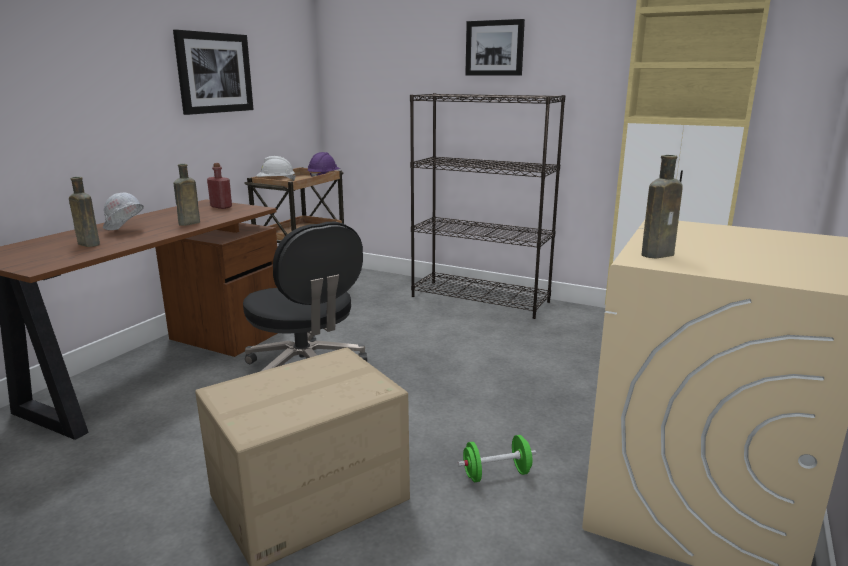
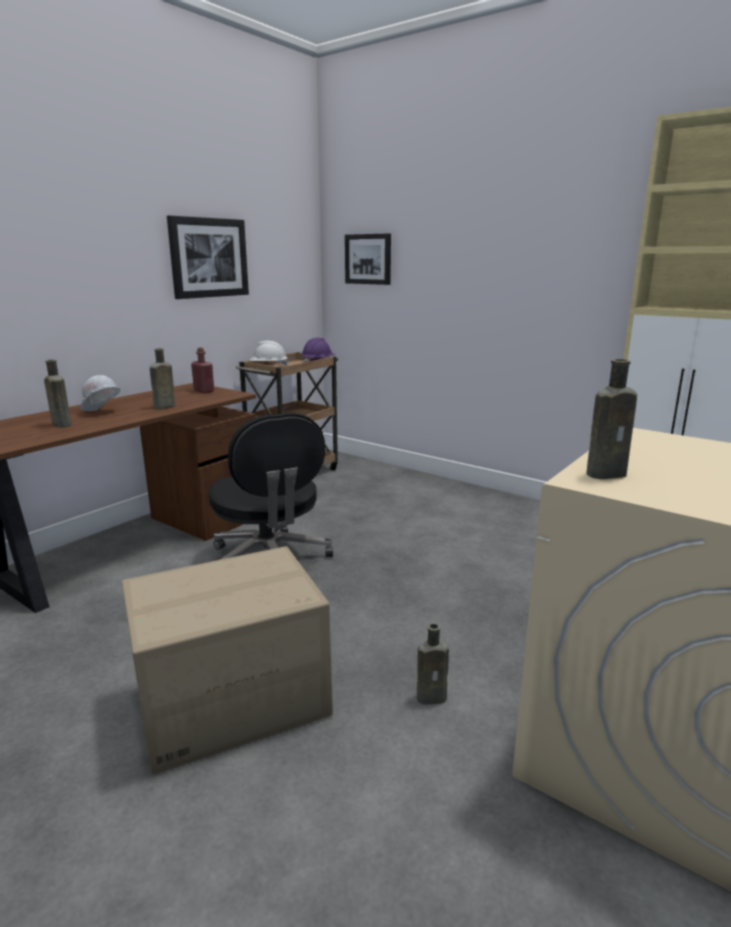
camera: 10 degrees right, 0 degrees up
black bookcase [410,93,565,319] -> none
green dumbbell [458,435,536,482] -> brown bottle [417,623,449,705]
picture [465,19,525,76] -> picture moved to [345,233,391,285]

